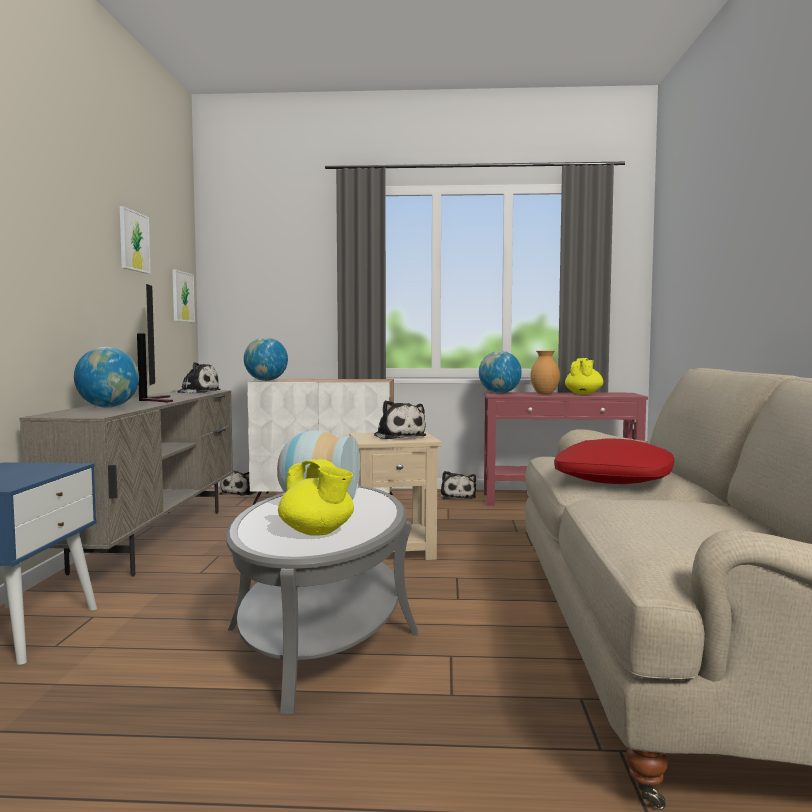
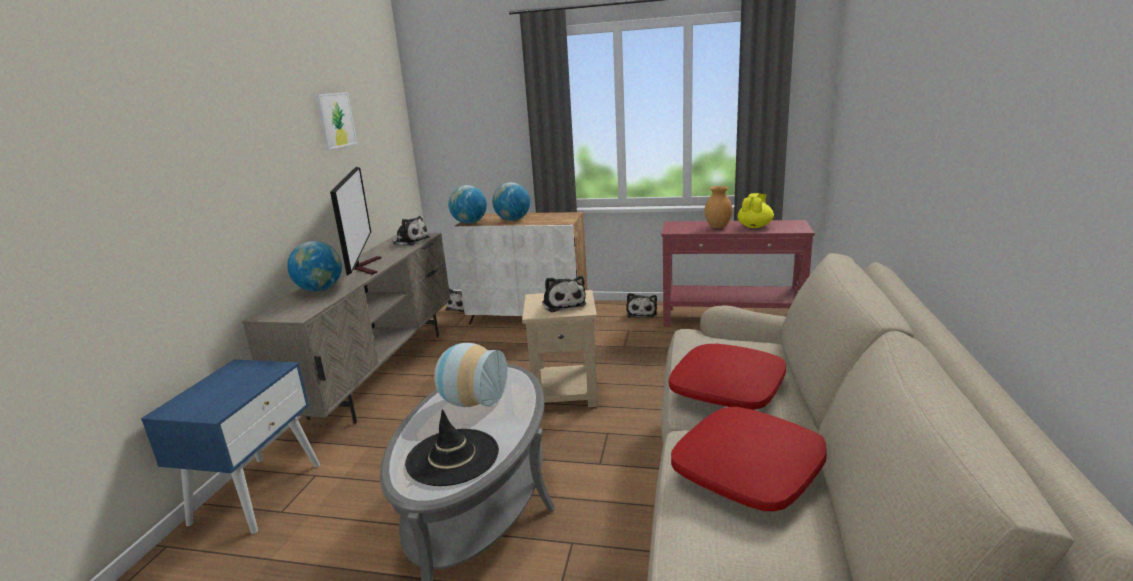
camera: 10 degrees right, 15 degrees up
picture [172,270,195,322] -> none
yellow teapot [278,459,354,536] -> black hat [405,409,499,486]
globe [479,351,522,394] -> globe moved to [492,182,530,221]
none -> red pillow [671,407,827,511]

